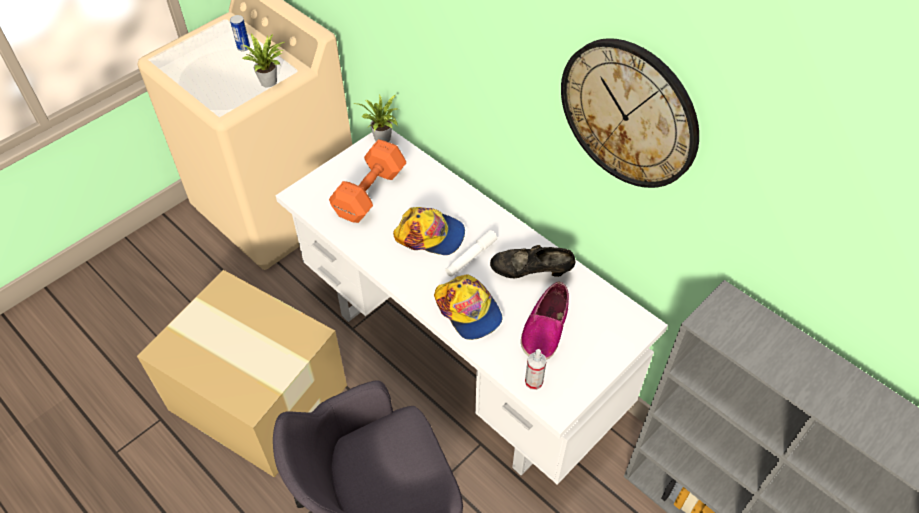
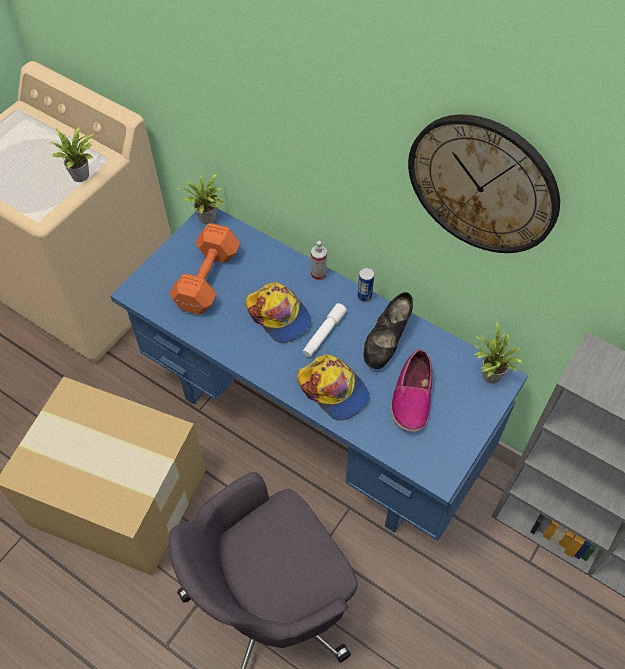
camera: 10 degrees left, 5 degrees up
can [230,15,250,51] -> can moved to [358,268,374,302]
white desk [276,130,668,485] -> blue desk [110,208,528,541]
cap [393,207,465,255] -> cap turned 45 degrees clockwise [245,282,312,343]
black shoe [490,245,576,278] -> black shoe turned 60 degrees counterclockwise [364,292,413,369]
spray bottle [525,349,547,390] -> spray bottle moved to [311,241,327,281]
none -> potted plant [474,321,523,384]

